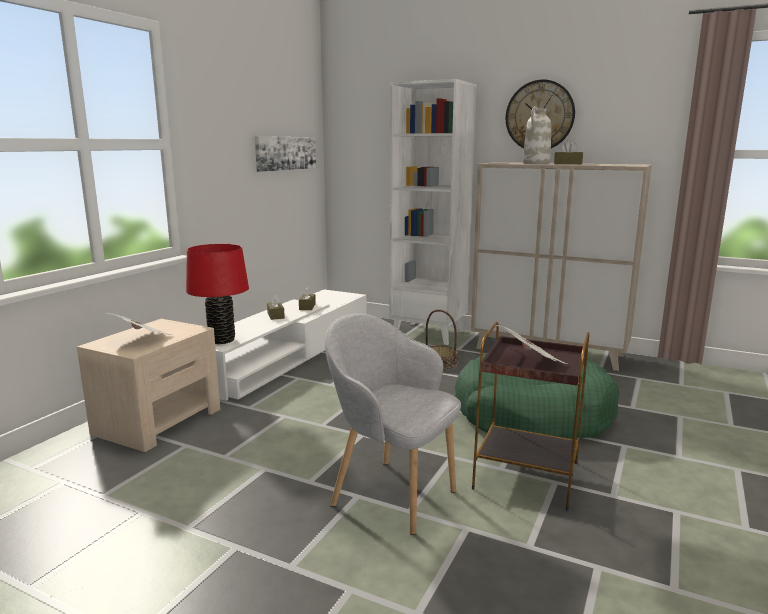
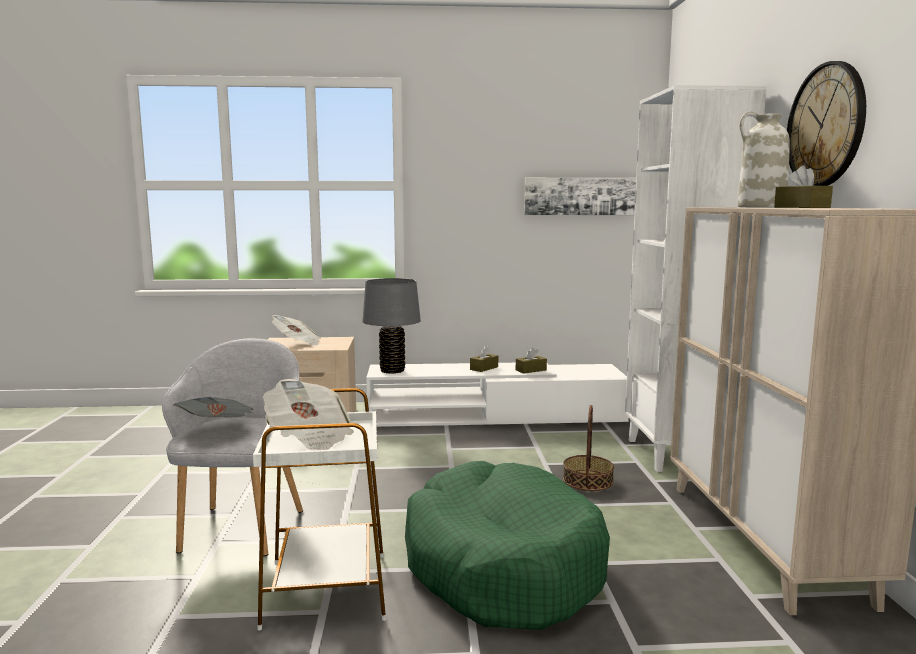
camera: 60 degrees right, 5 degrees down
red table lamp [186,244,249,344] -> grey table lamp [362,278,421,374]
brown side table [472,322,589,511] -> white side table [253,388,386,631]
none -> newspaper [173,397,253,418]

